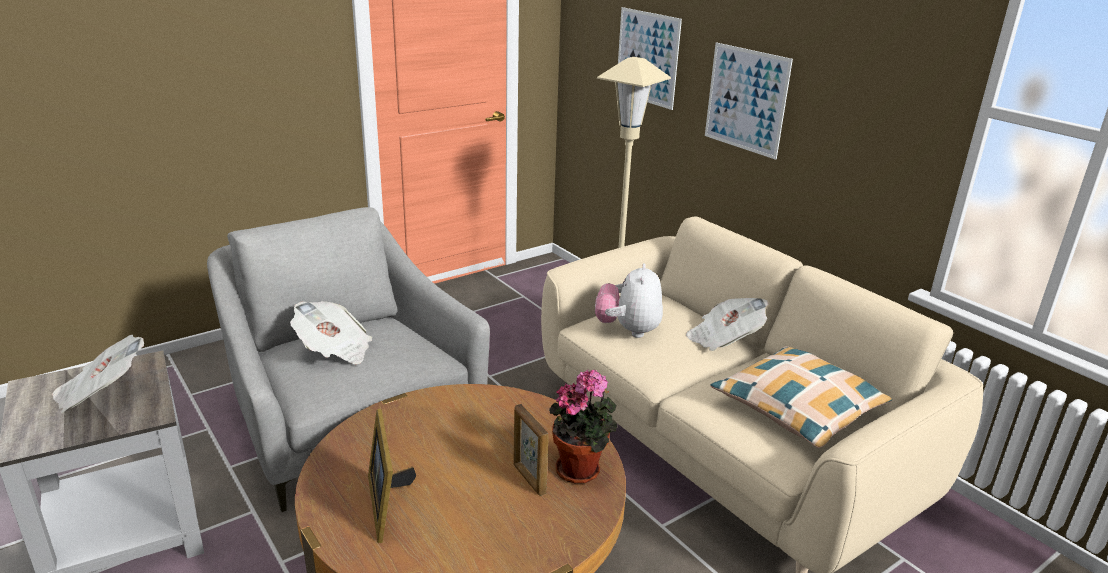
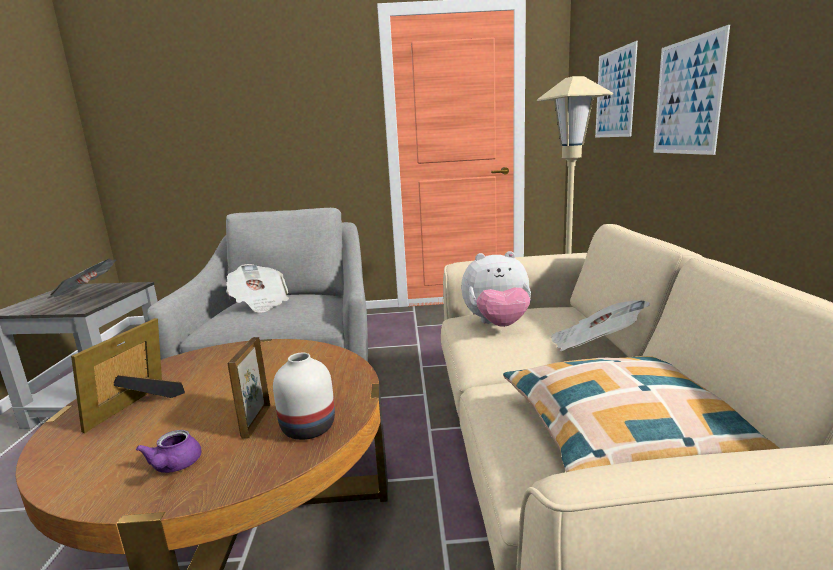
camera: 35 degrees right, 10 degrees down
potted plant [549,370,618,483] -> white vase [273,353,335,440]
plush toy [595,263,663,338] -> plush toy turned 135 degrees counterclockwise [461,251,531,327]
none -> purple teapot [136,430,202,473]

